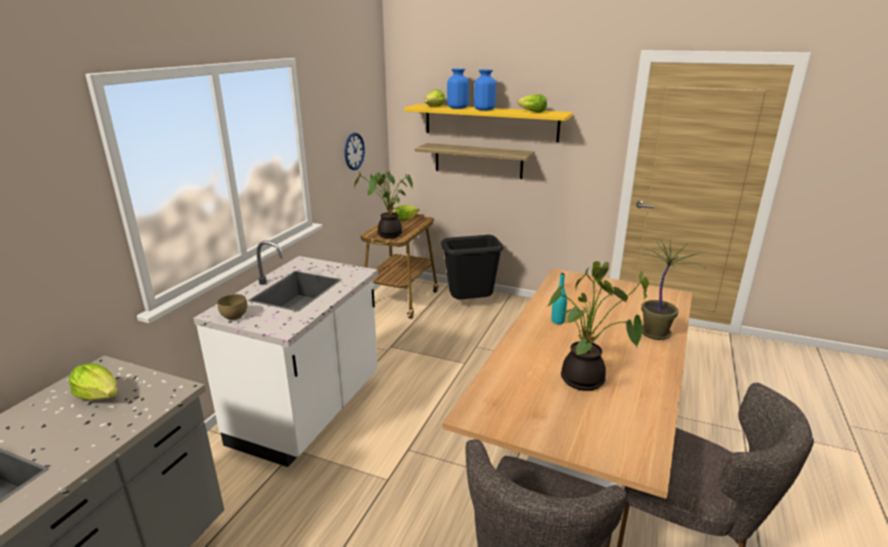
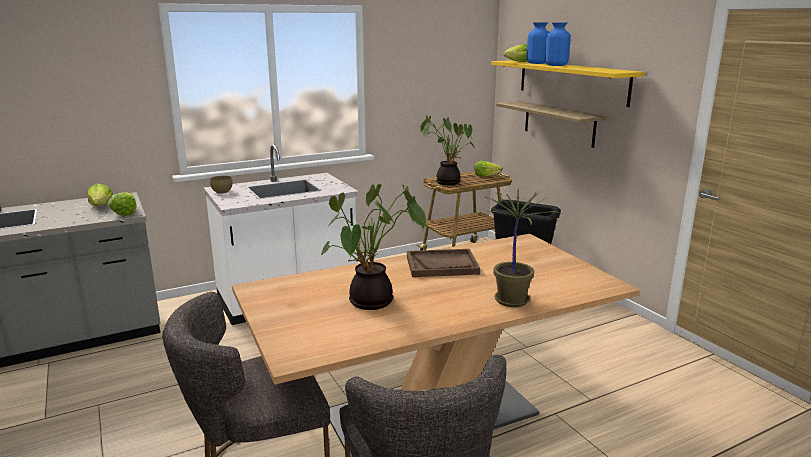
camera: 40 degrees right, 5 degrees down
wall clock [345,133,365,170] -> none
lettuce [517,94,547,113] -> lettuce moved to [109,192,137,216]
turquoise bottle [551,273,567,324] -> brown tray [407,249,480,277]

